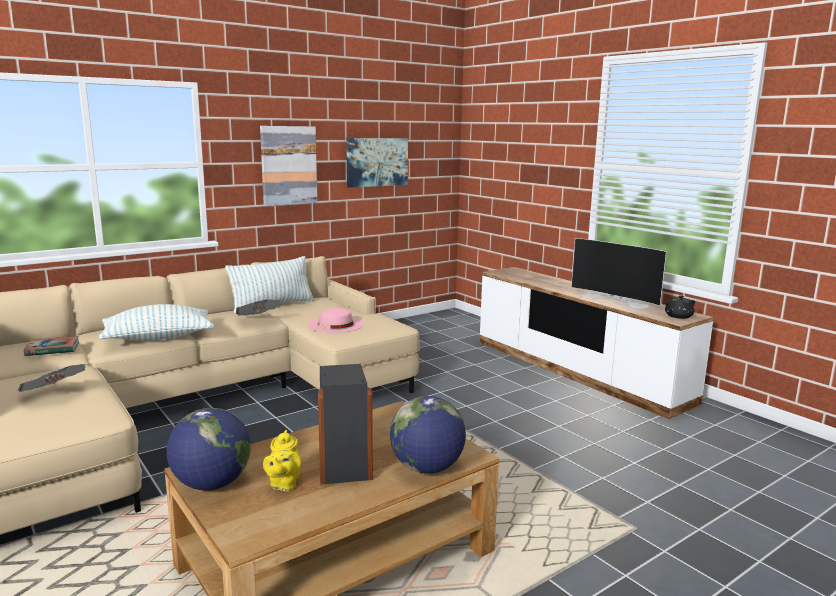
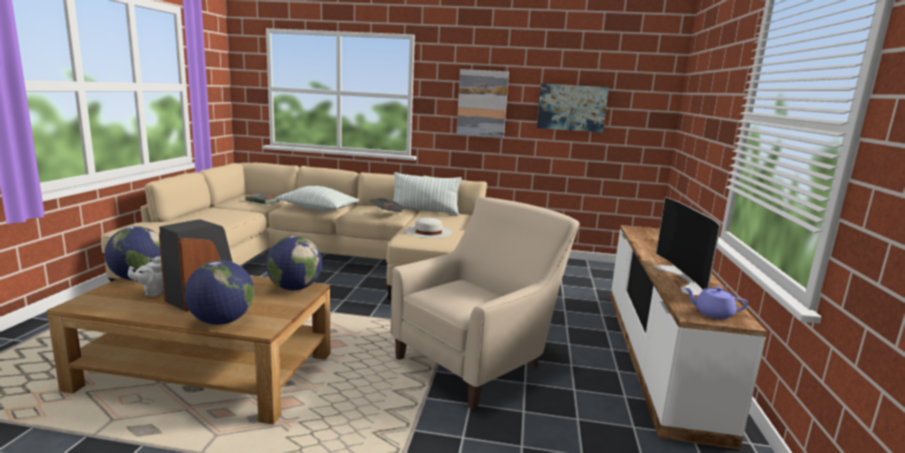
camera: 45 degrees right, 0 degrees up
newspaper [18,364,85,392] -> none
yellow teapot [263,430,301,491] -> white teapot [128,256,164,297]
pink hat [307,308,364,333] -> white hat [405,217,452,238]
black teapot [664,295,695,319] -> purple teapot [685,286,748,319]
none -> globe [266,236,322,290]
none -> beige armchair [391,197,580,410]

